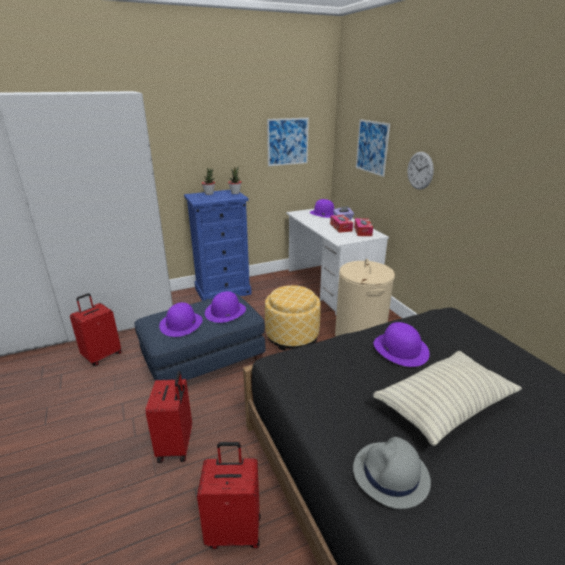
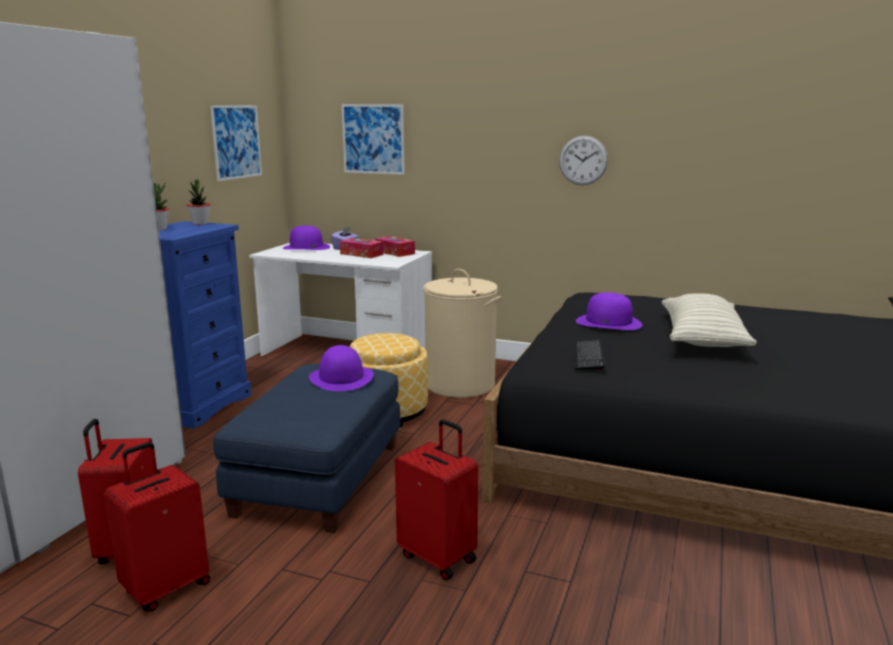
camera: 45 degrees left, 10 degrees down
purple hat [159,302,203,337] -> none
red suitcase [197,442,261,549] -> red suitcase moved to [104,442,210,611]
grey hat [353,437,431,509] -> none
wall clock [407,152,434,190] -> wall clock moved to [559,136,608,185]
none -> keyboard [573,340,605,370]

